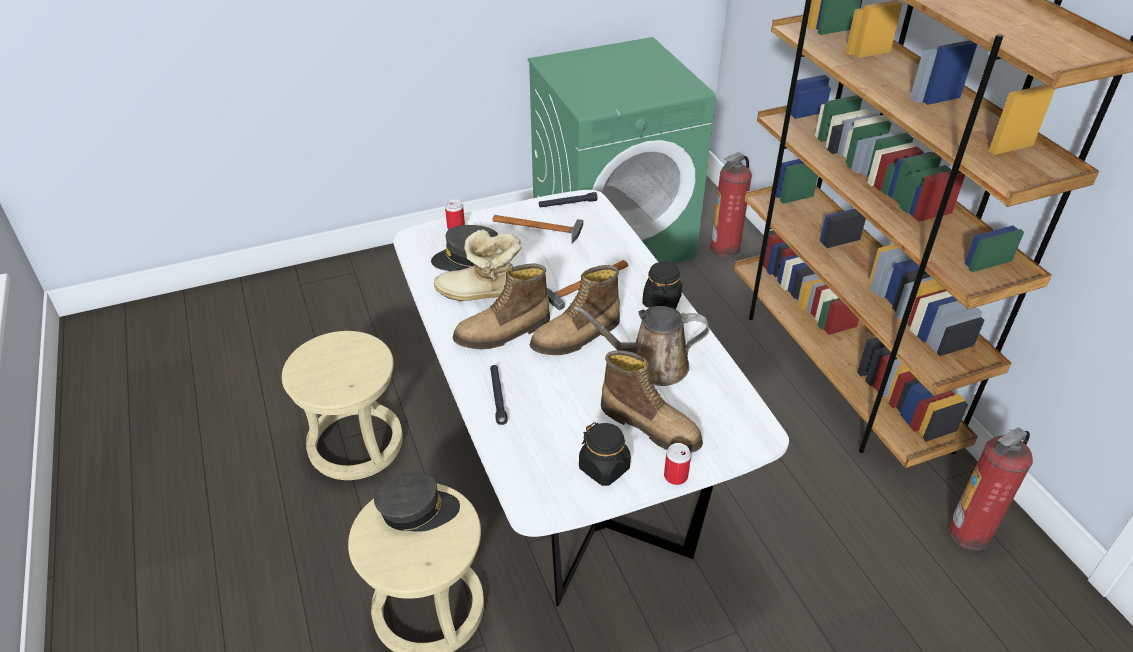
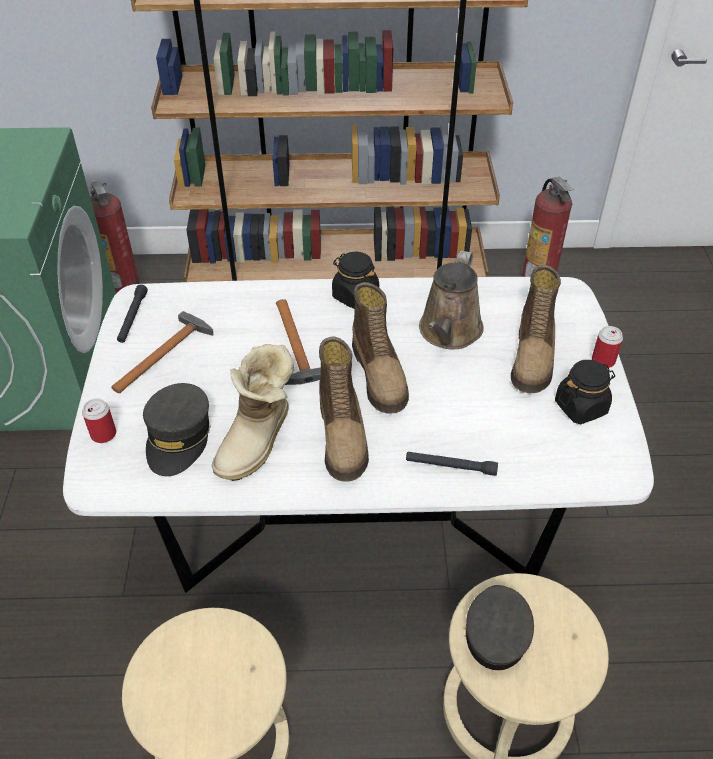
camera: 70 degrees left, 5 degrees up
boot [601,350,703,453] -> boot turned 135 degrees clockwise [511,265,561,393]

